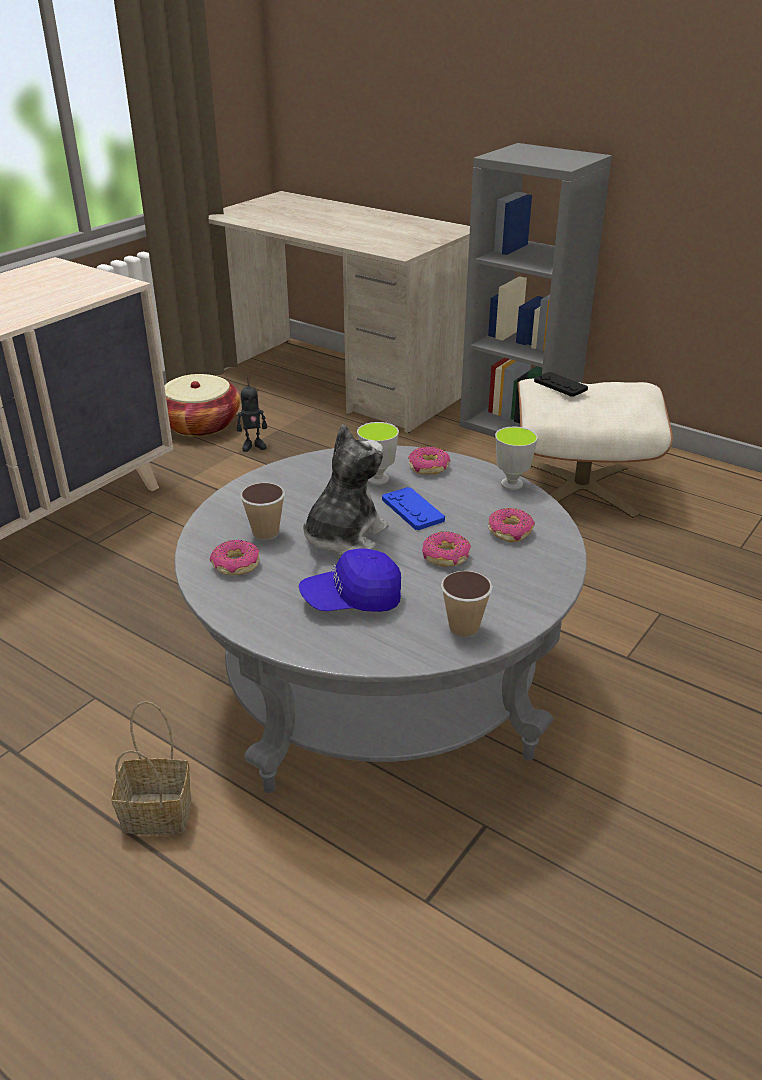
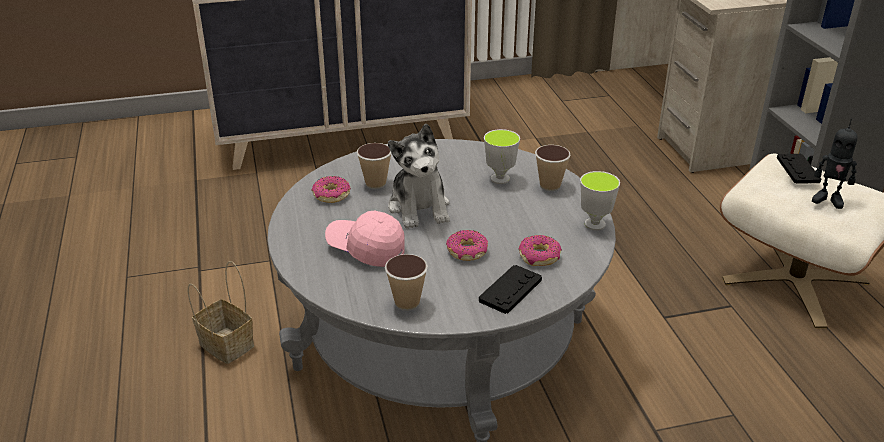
camera: 40 degrees right, 0 degrees up
basket [164,374,241,437] -> none
toy robot [237,378,267,452] -> toy robot moved to [812,118,857,209]
blue cap [299,548,401,612] -> pink cap [325,211,405,267]
plush toy [303,424,389,556] -> plush toy turned 90 degrees clockwise [388,124,450,229]
blue game controller [382,487,445,530] -> none
donut [408,447,451,474] -> cup [535,145,571,191]
none -> black game controller [479,265,542,314]

